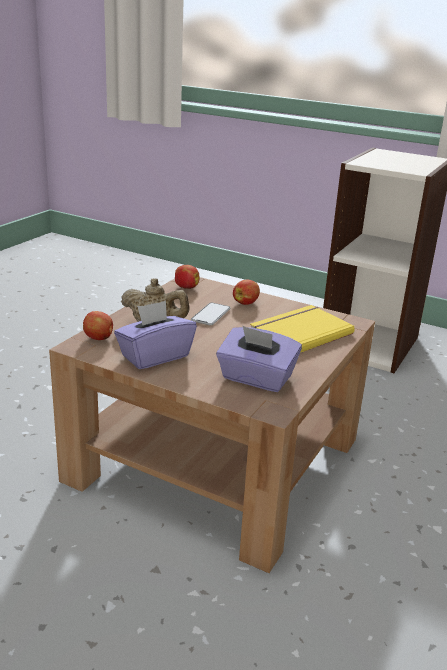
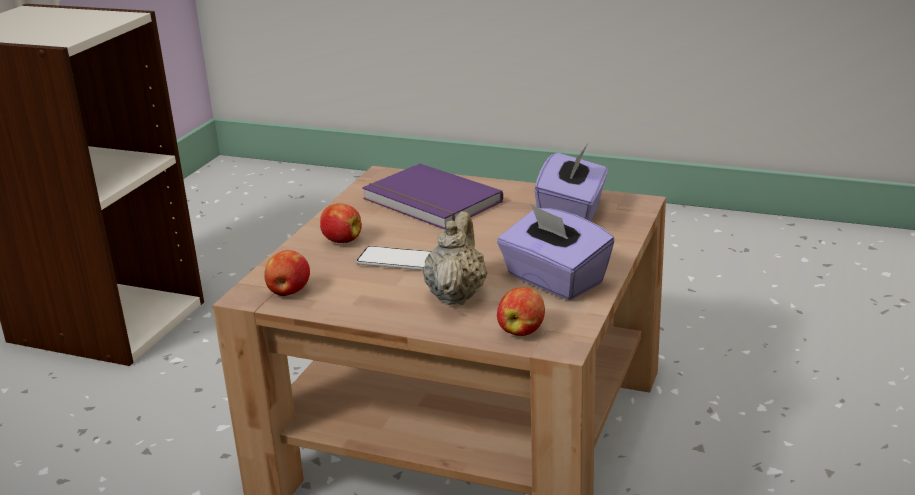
camera: 95 degrees left, 0 degrees up
yellow book [250,305,355,353] -> purple book [362,163,503,230]

